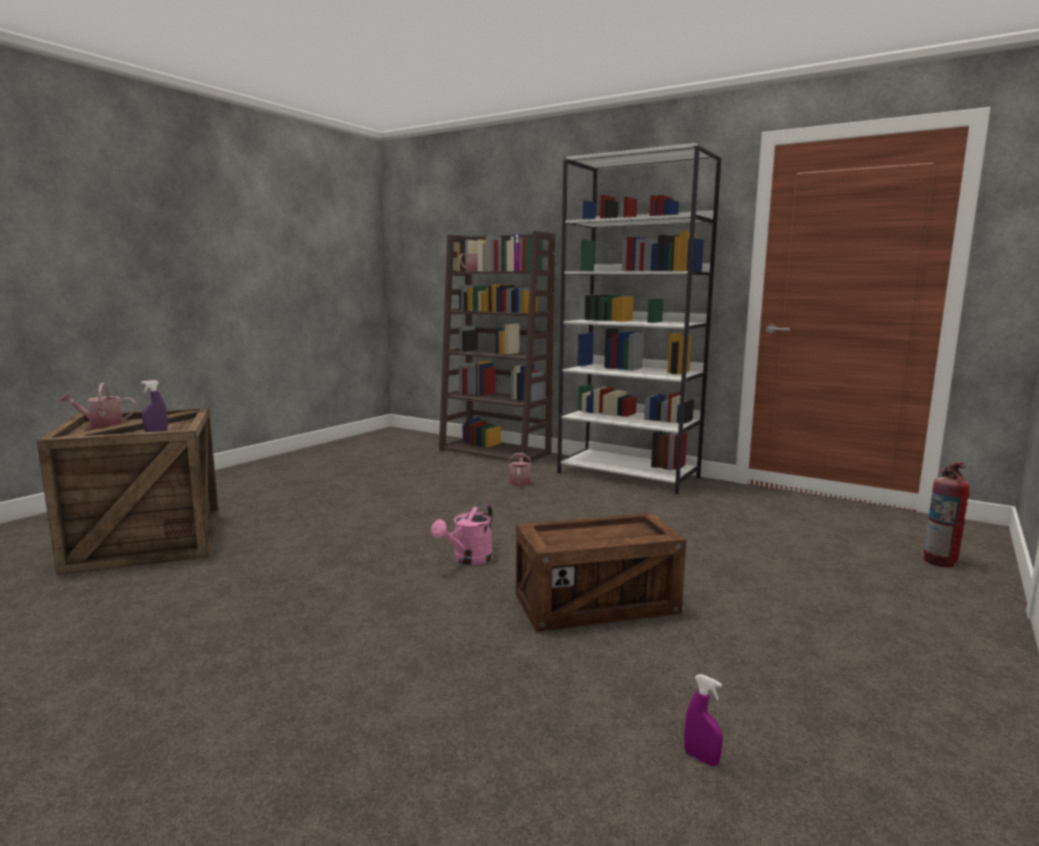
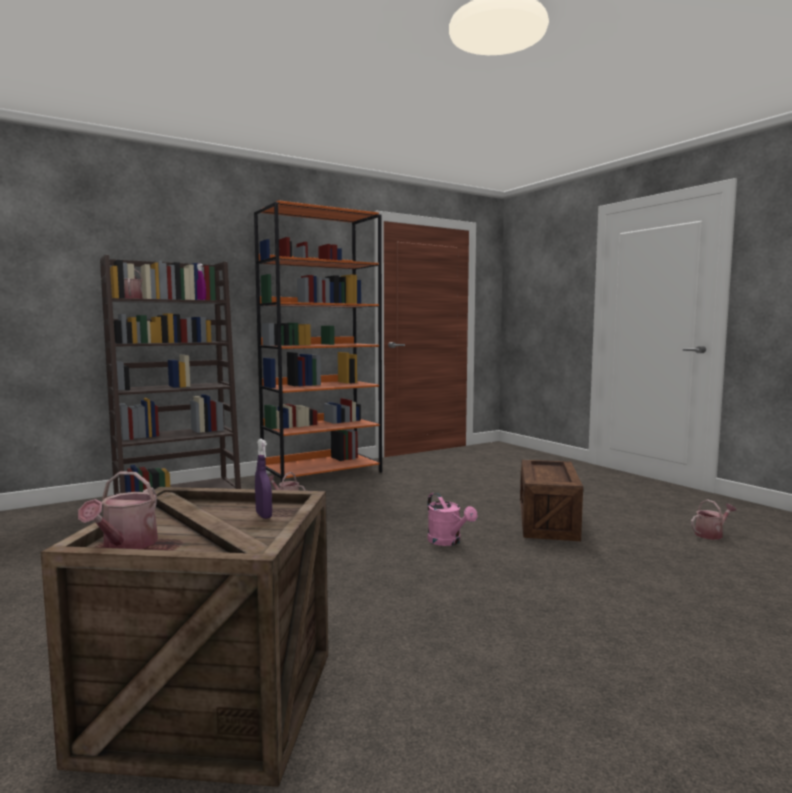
camera: 65 degrees left, 5 degrees down
white bookcase [557,143,721,494] -> orange bookcase [254,200,382,482]
purple spray bottle [684,674,723,766] -> watering can [691,499,736,540]
fire extinguisher [924,462,970,568] -> none

